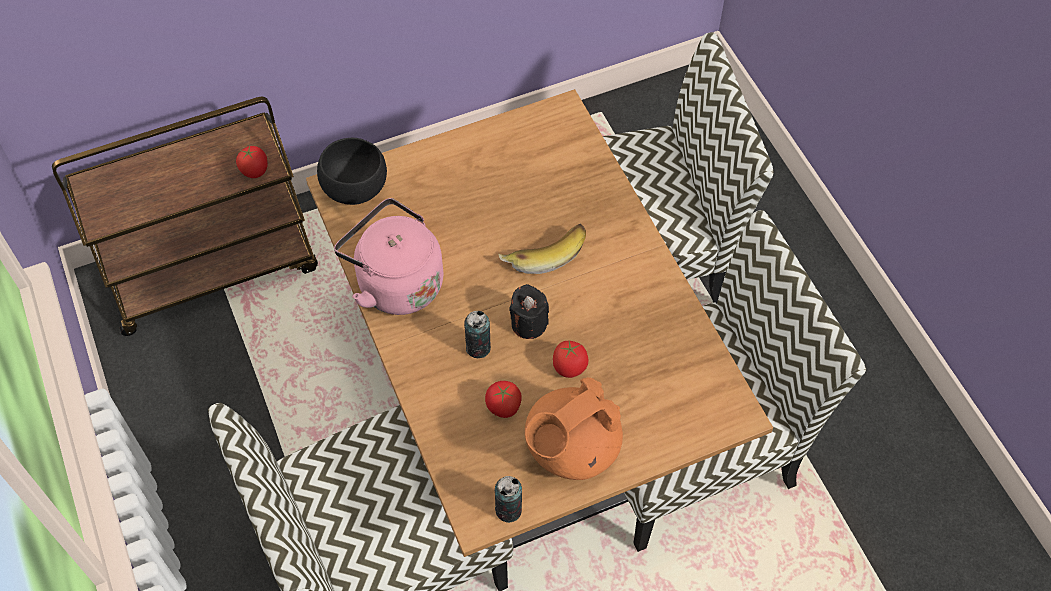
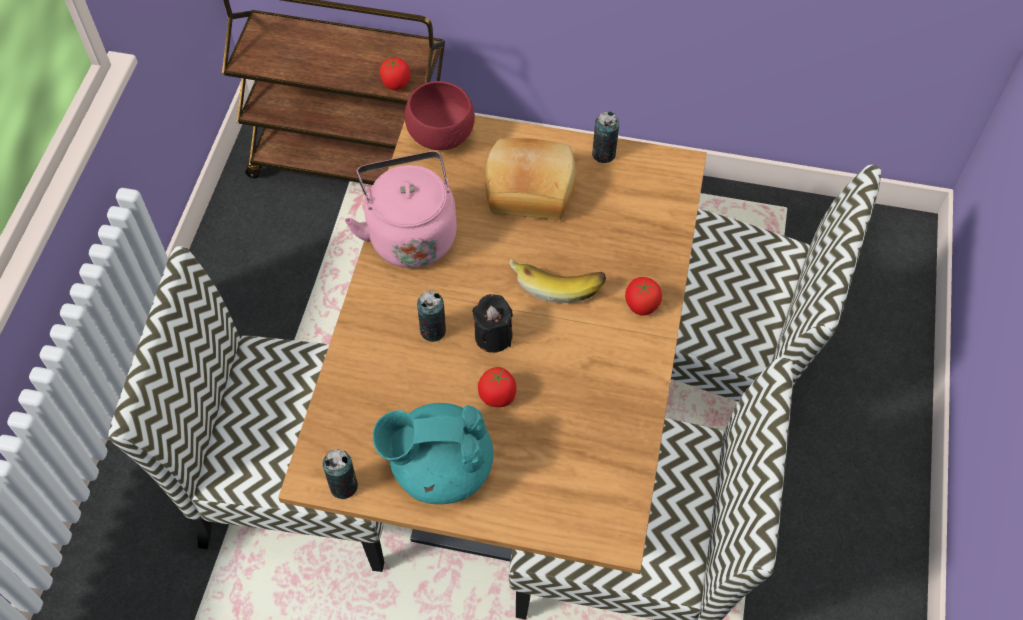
camera: 35 degrees right, 0 degrees up
black bowl [317,138,387,205] -> red bowl [405,81,475,150]
tomato [485,381,522,418] -> tomato moved to [625,277,662,316]
orange teapot [525,377,623,480] -> turquoise teapot [373,403,494,504]
none -> bread [485,138,576,220]
none -> can [592,111,619,163]

